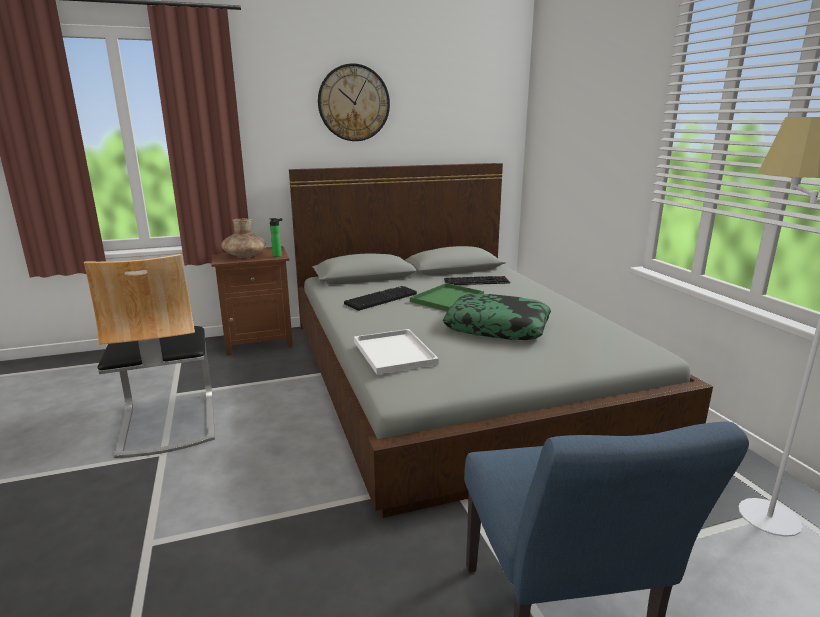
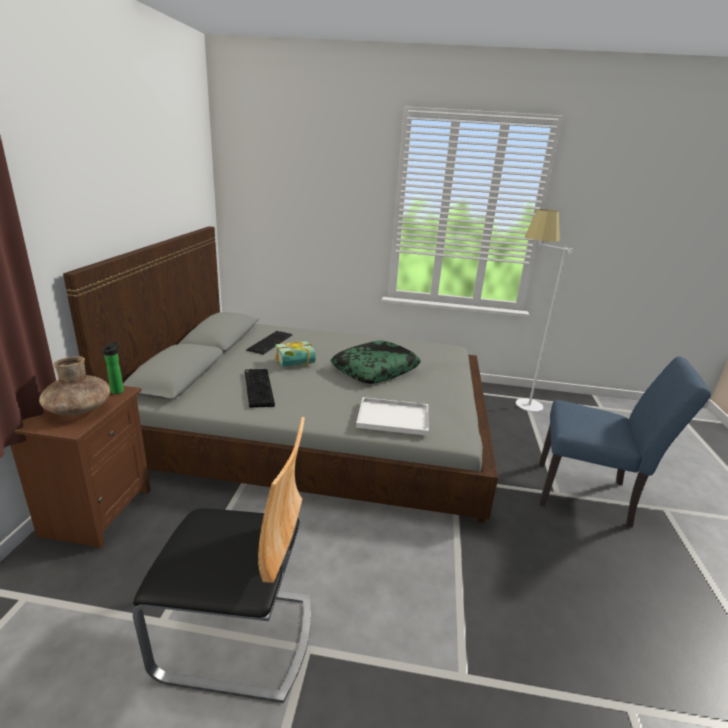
camera: 65 degrees left, 5 degrees up
wall clock [318,63,390,141] -> none
green tray [410,283,484,312] -> book [275,341,316,367]

